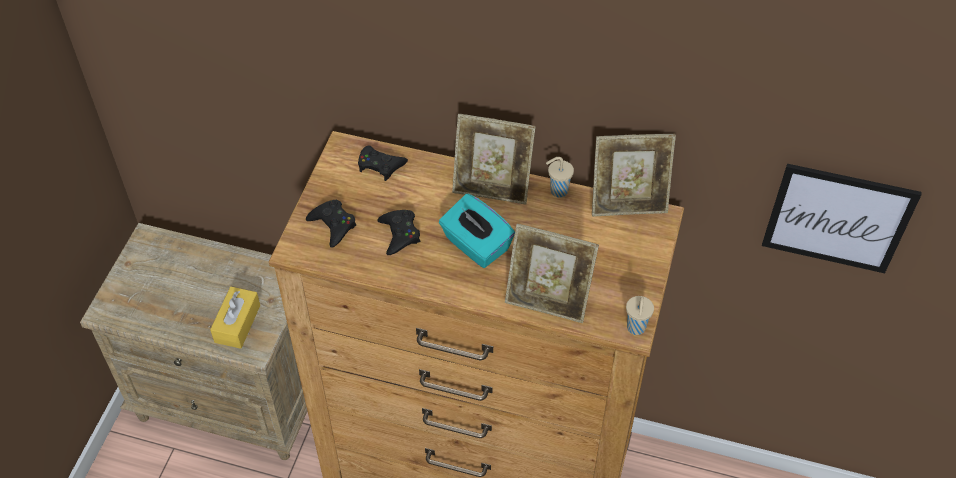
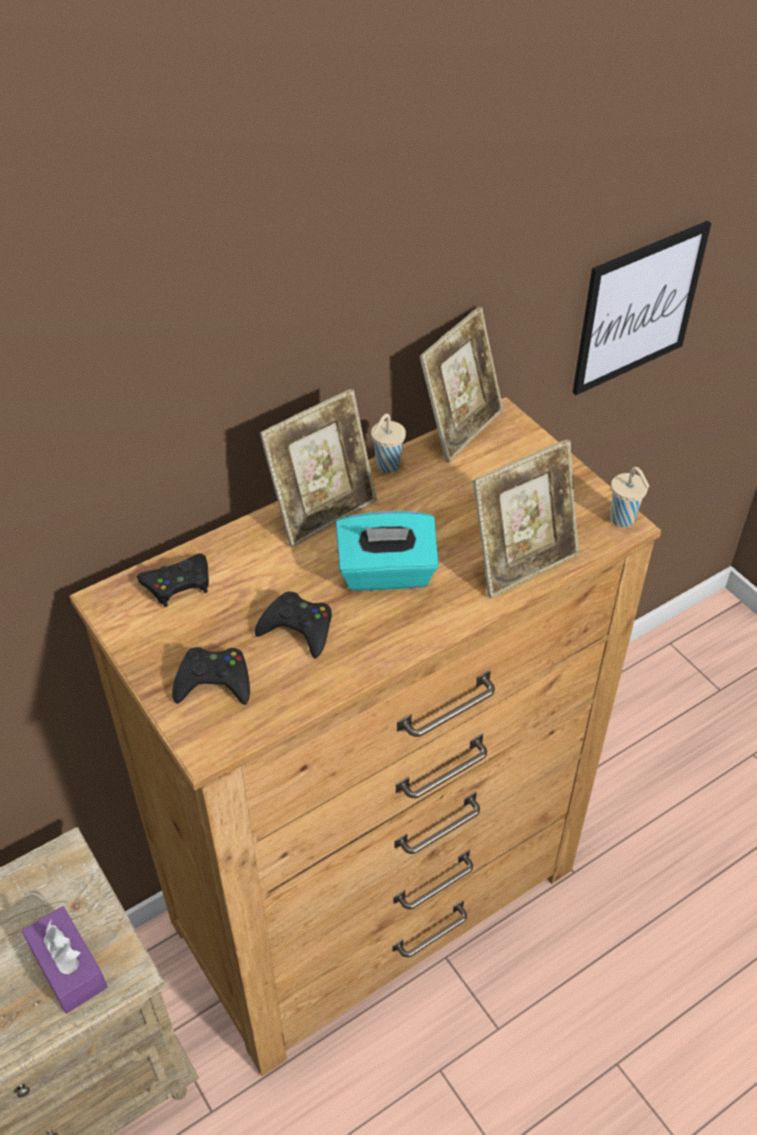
camera: 50 degrees left, 5 degrees down
yellow tissue box [210,287,260,349] -> purple tissue box [22,906,108,1014]

